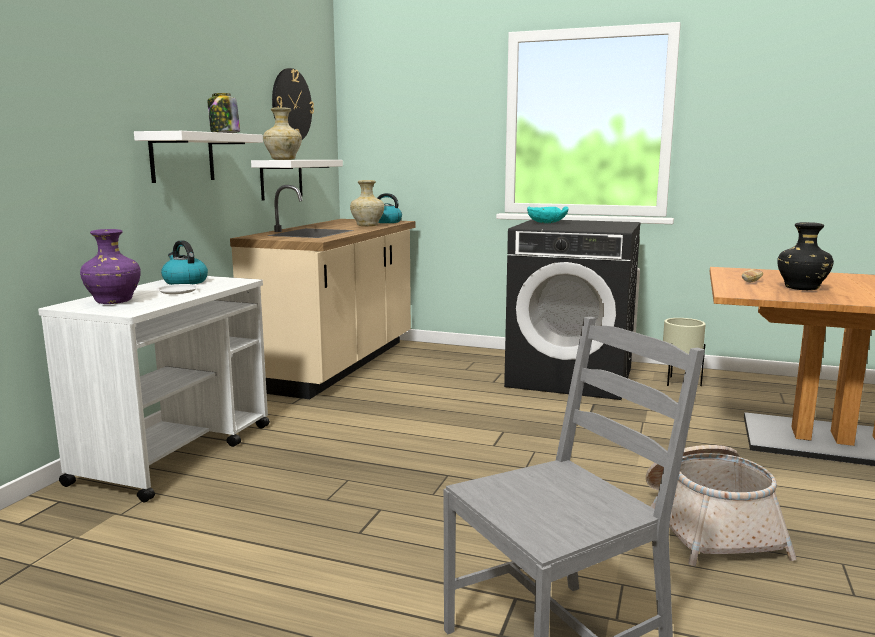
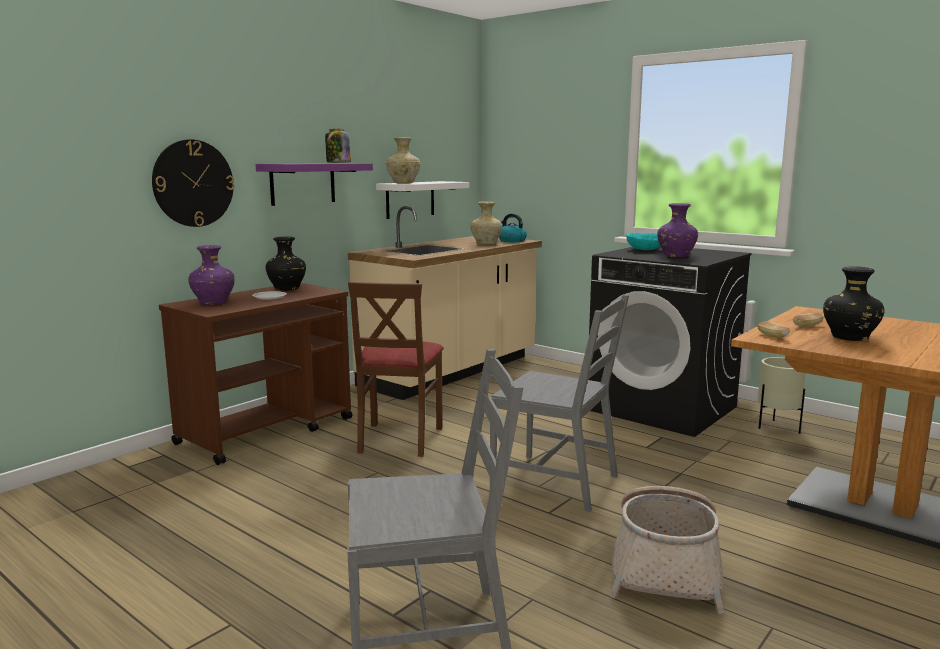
camera: 20 degrees right, 0 degrees up
white cart [38,276,270,502] -> brown cart [159,283,352,465]
white shelf [134,131,263,183] -> purple shelf [256,163,373,206]
kettle [161,240,208,285] -> black vase [266,237,306,291]
wall clock [272,68,314,140] -> wall clock moved to [152,139,235,227]
none -> brown chair [348,282,444,457]
none -> grey chair [490,295,629,512]
none -> purple vase [657,203,698,257]
none -> bread [757,321,790,338]

